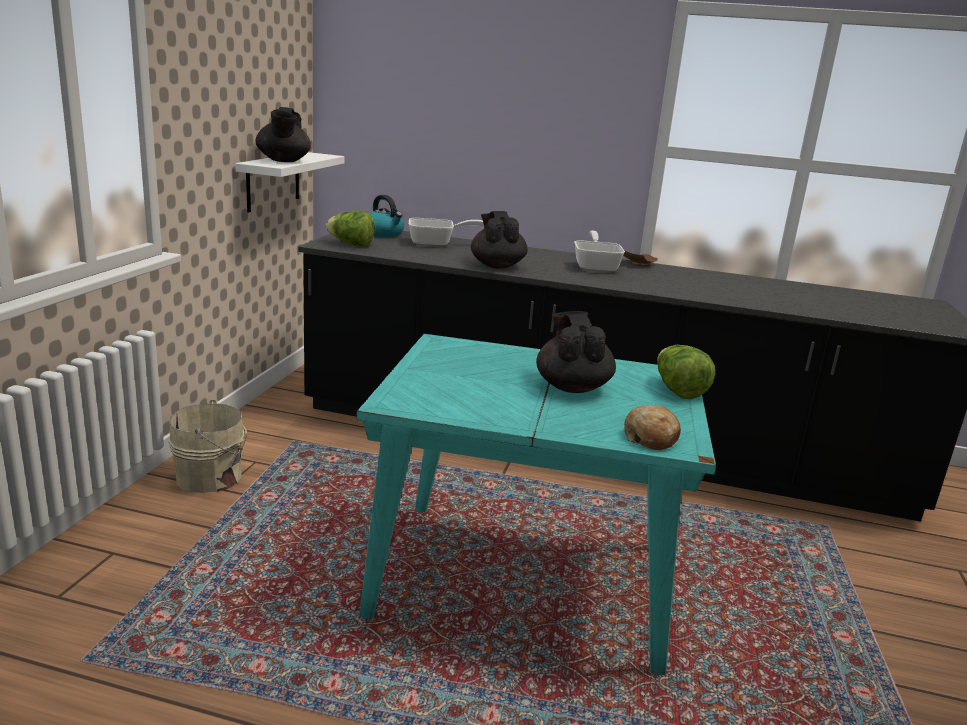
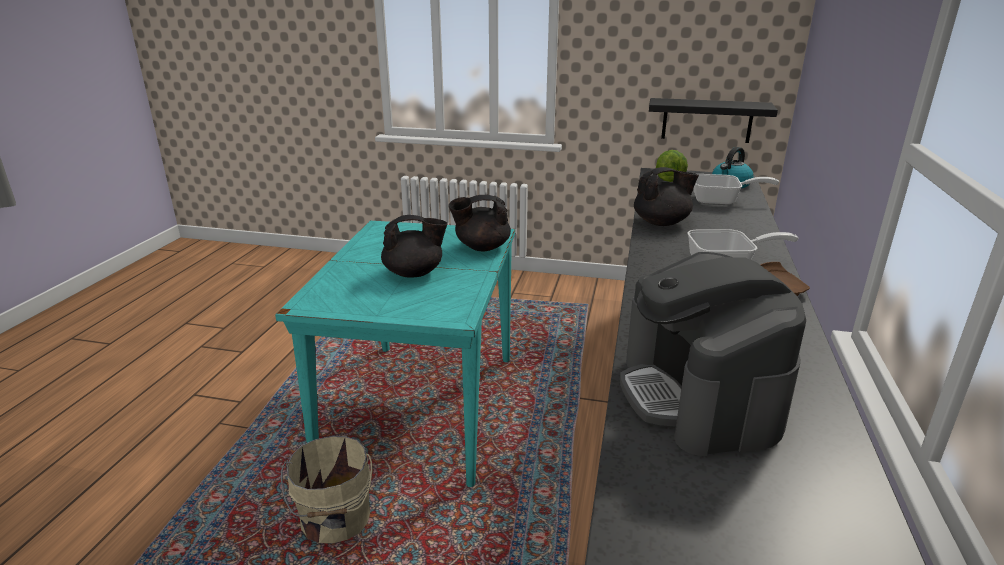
camera: 90 degrees right, 5 degrees up
beige bucket [169,400,247,493] -> beige bucket moved to [281,436,372,543]
white shelf [235,152,345,212] -> black shelf [649,98,778,143]
black teapot [255,107,311,162] -> black teapot moved to [449,195,511,251]
frying pan [409,218,484,247] -> frying pan turned 75 degrees counterclockwise [694,174,779,205]
bread [624,405,681,450] -> none
lettuce [657,345,715,399] -> none
none -> coffee machine [620,252,806,456]

